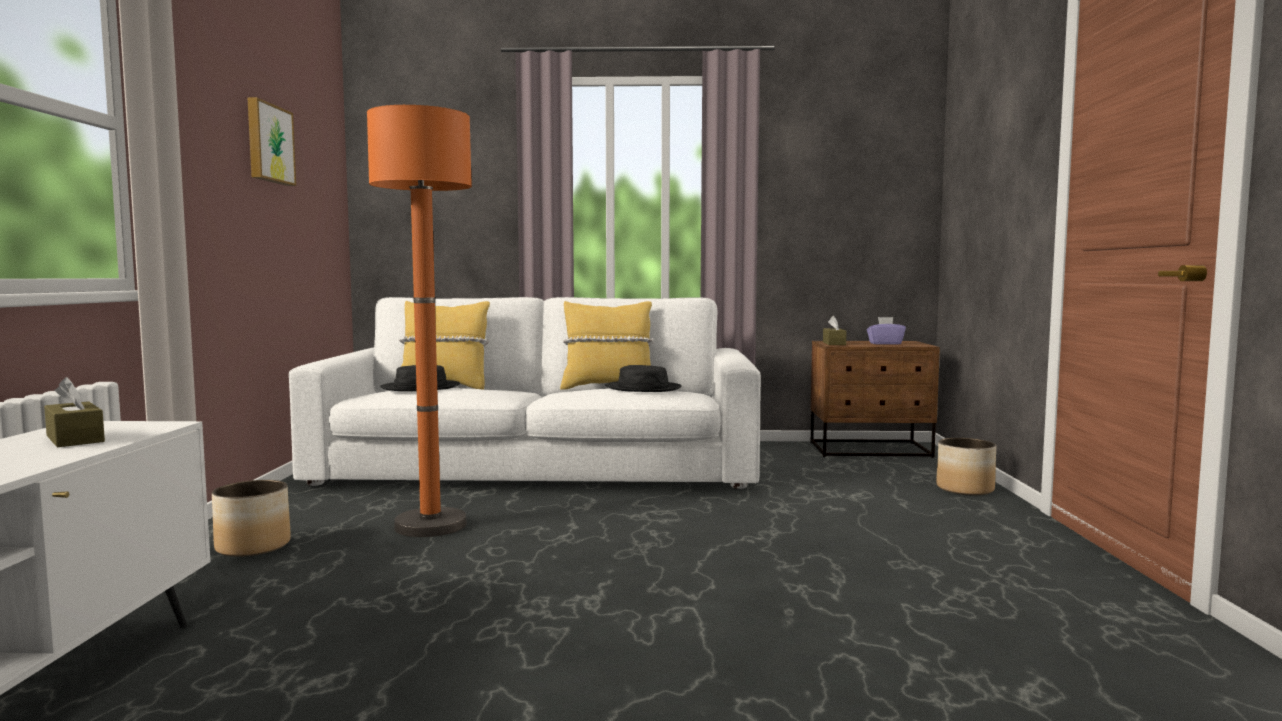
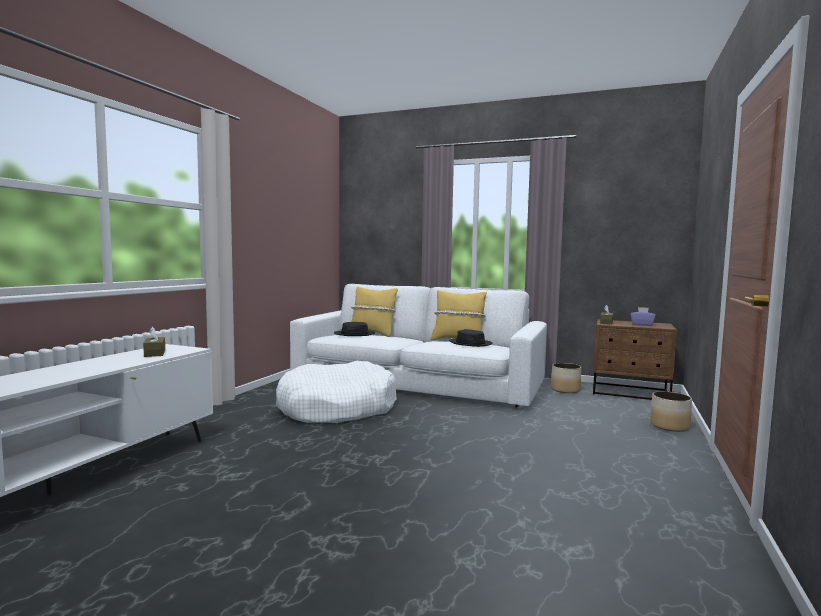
camera: 20 degrees right, 0 degrees up
planter [212,480,291,557] -> planter moved to [551,363,581,393]
picture [247,97,296,186] -> none
orange floor lamp [367,105,472,537] -> white dog bed [276,361,397,423]

